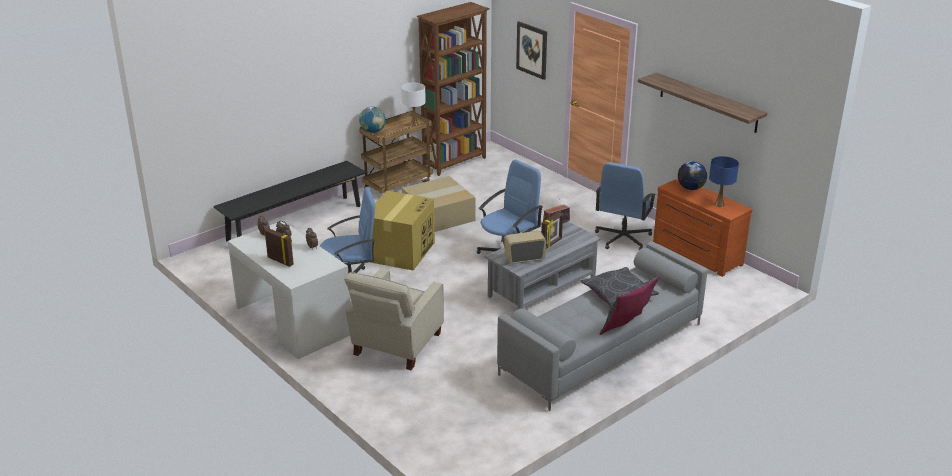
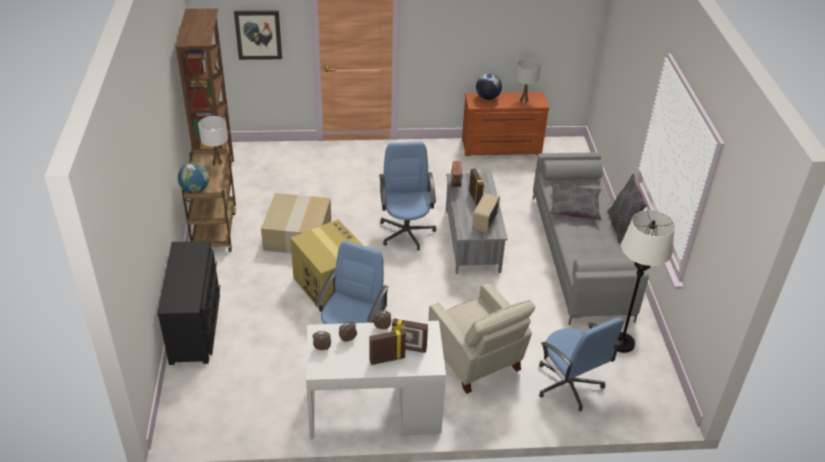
camera: 55 degrees left, 10 degrees up
black bench [213,161,366,241] -> black dresser [157,241,221,365]
blue office chair [595,162,656,250] -> blue office chair moved to [539,318,624,411]
shelf [638,73,767,133] -> none
blue table lamp [709,156,739,207] -> white table lamp [515,58,541,103]
none -> picture frame [392,318,428,353]
none -> white floor lamp [614,210,675,353]

